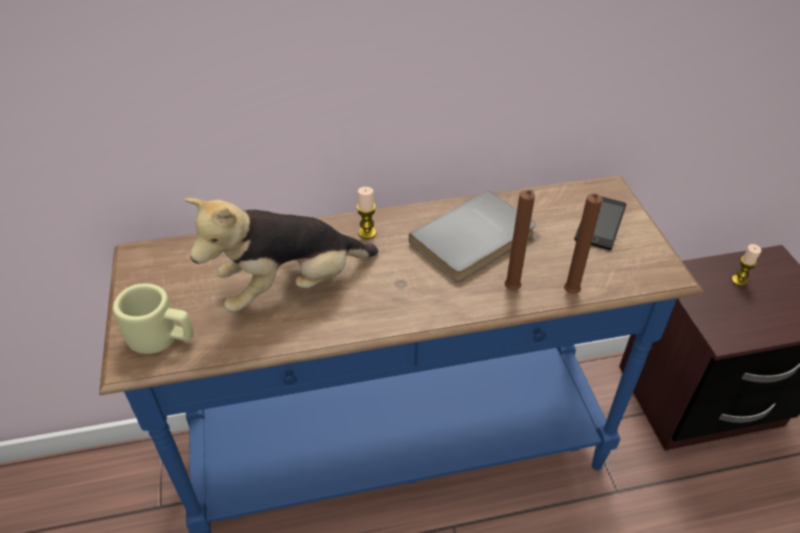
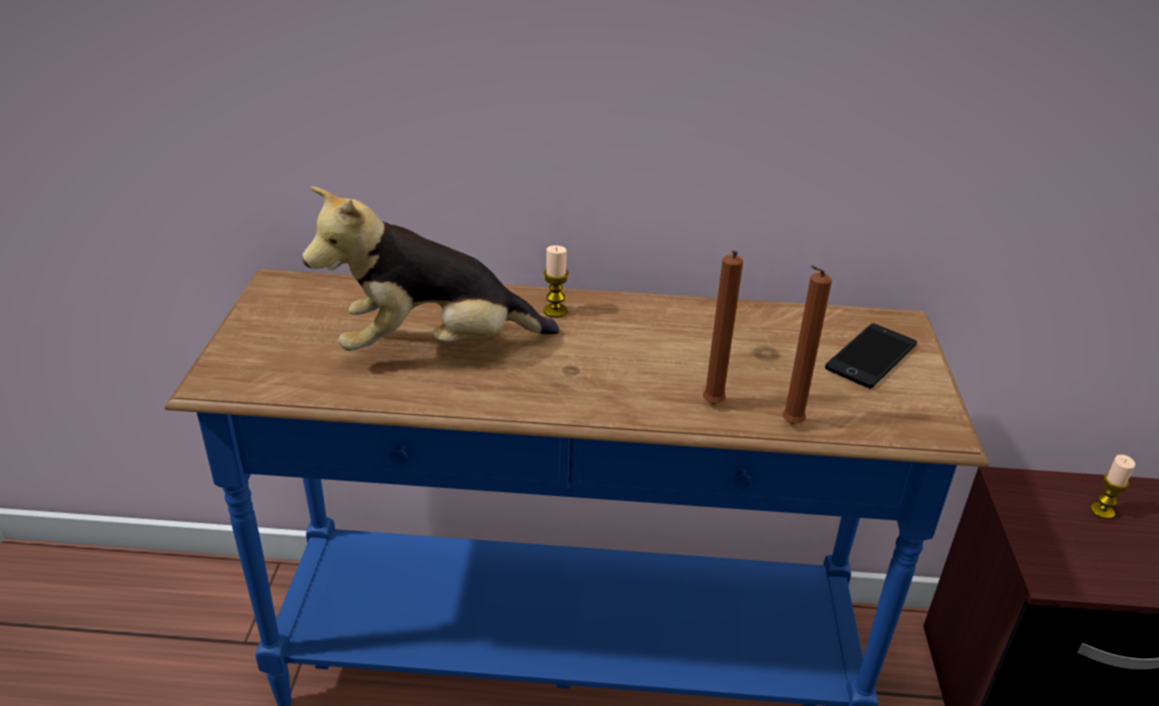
camera: 15 degrees right, 10 degrees down
beige mug [113,283,194,354] -> none
grey book [409,190,536,281] -> none

